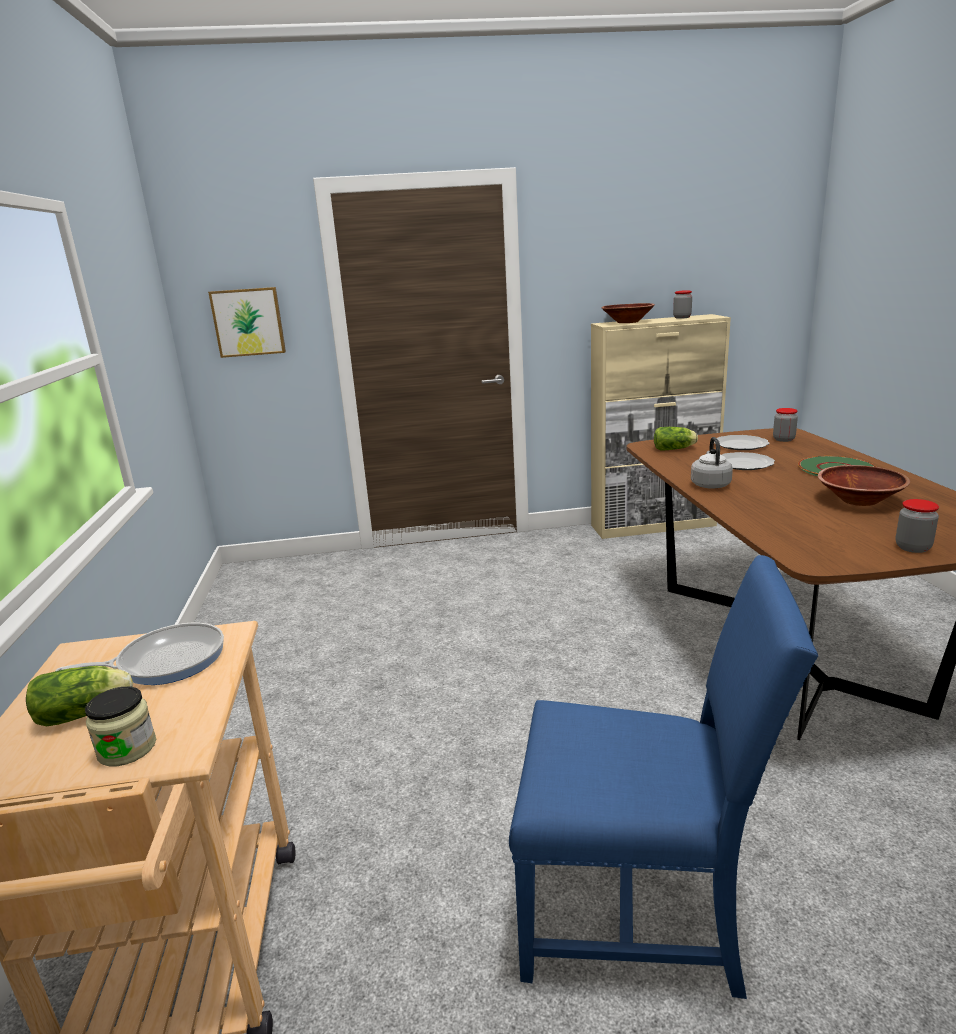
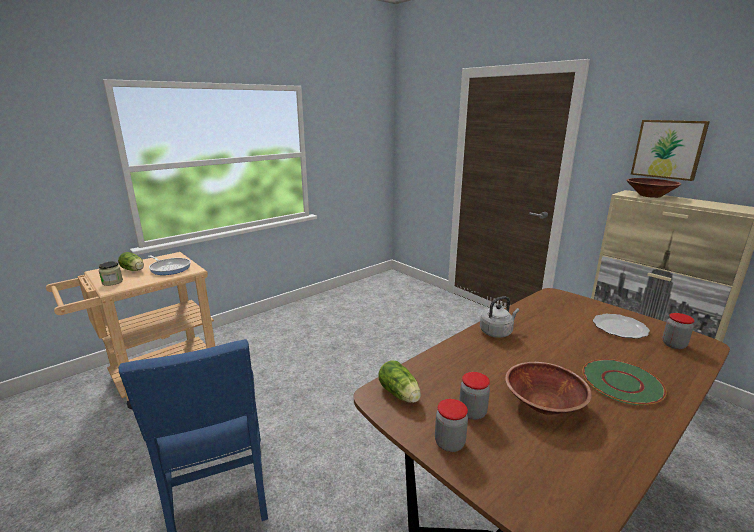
camera: 55 degrees right, 0 degrees up
picture [208,287,286,358] -> picture moved to [631,120,710,181]
lettuce [654,427,698,451] -> lettuce moved to [378,361,421,403]
jar [673,290,692,319] -> jar moved to [459,372,490,420]
plate [722,452,775,470] -> none

